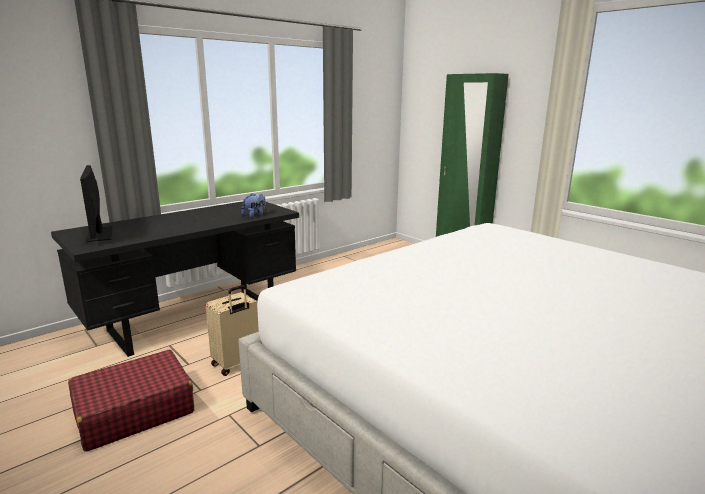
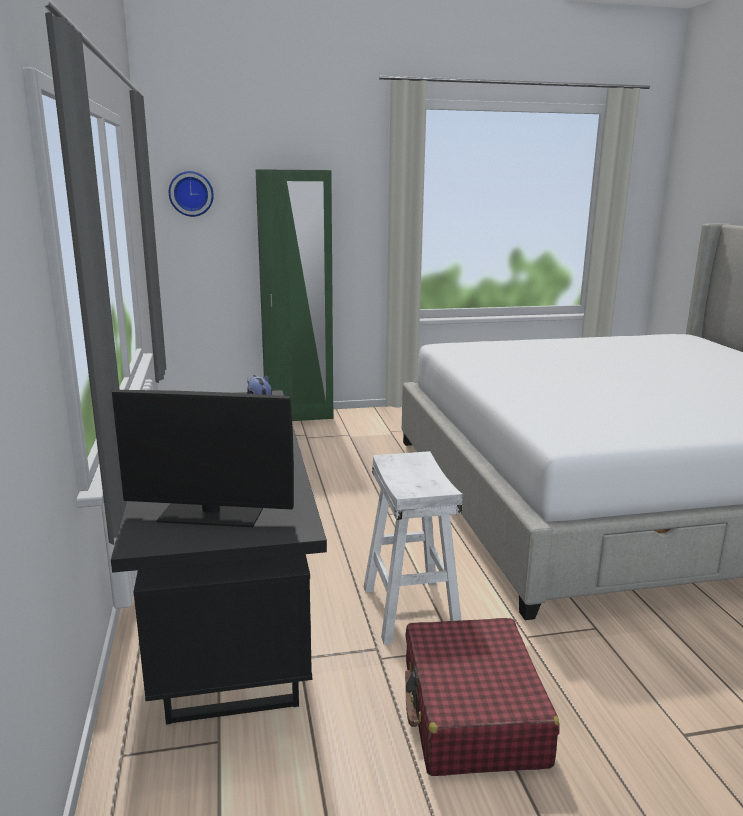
camera: 60 degrees left, 0 degrees up
beige suitcase [206,285,259,376] -> white stool [364,451,463,645]
none -> wall clock [169,171,214,217]

